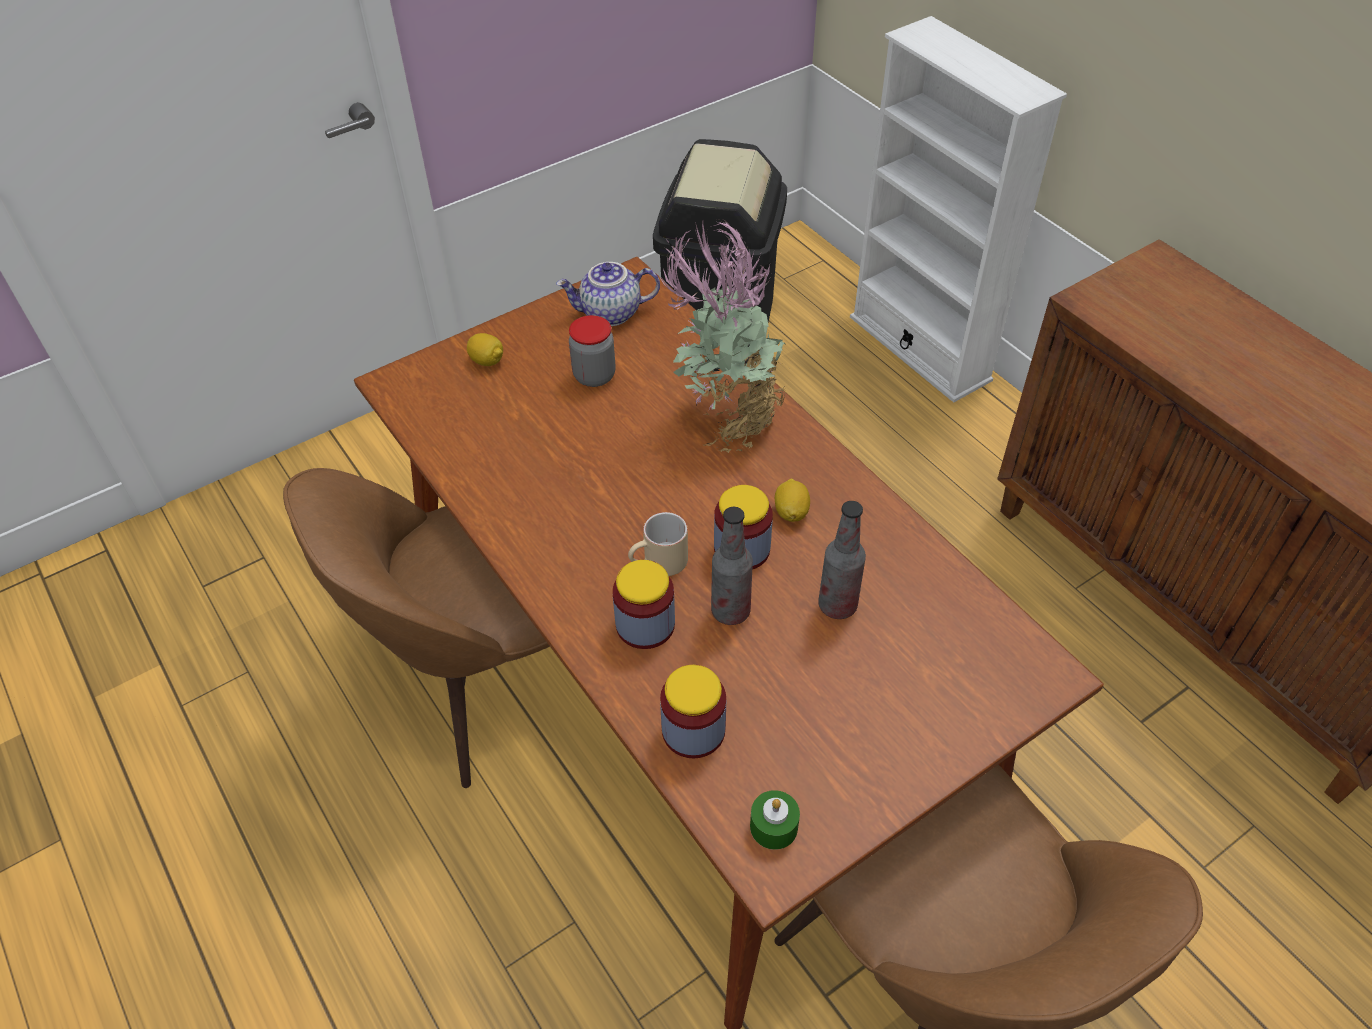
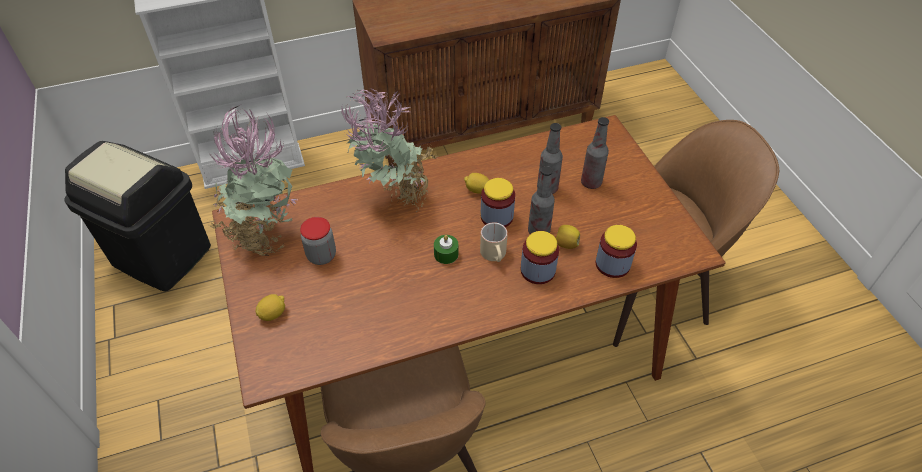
camera: 75 degrees left, 0 degrees up
teapot [556,262,660,326] -> potted plant [209,105,297,256]
green candle [750,790,800,850] -> green candle moved to [434,235,458,264]
none -> lemon [556,225,580,249]
none -> bottle [581,117,609,189]

